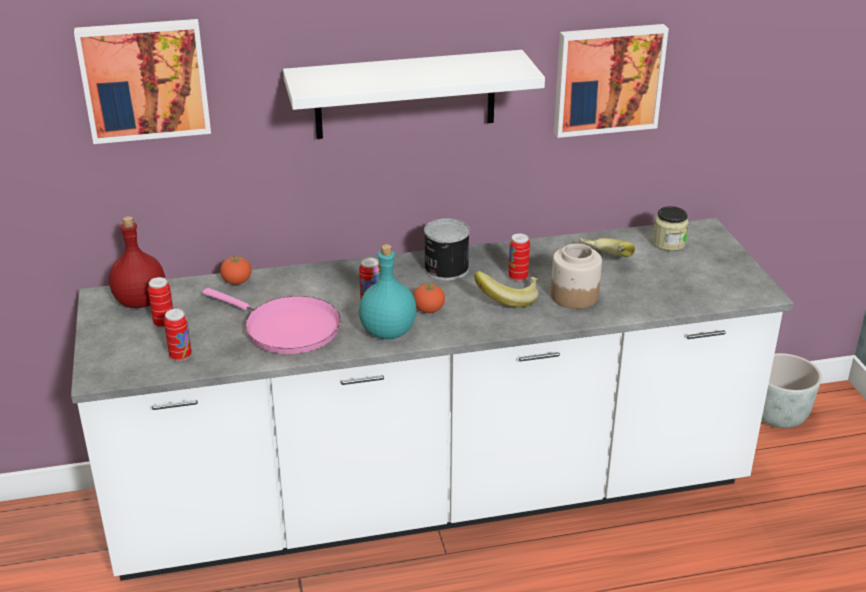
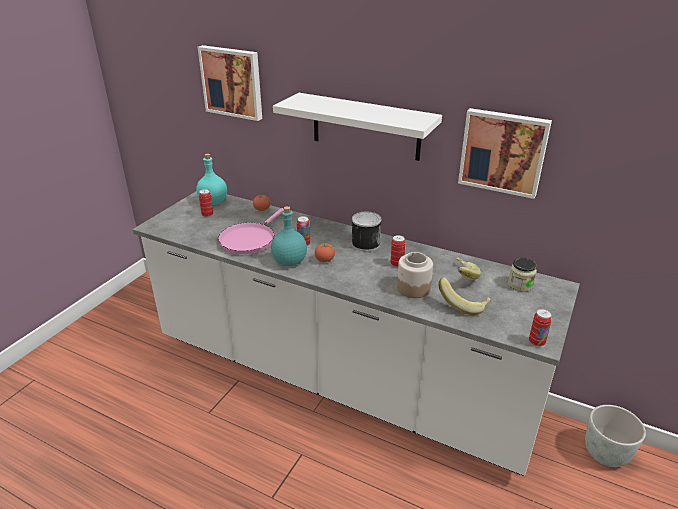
camera: 40 degrees right, 0 degrees up
red bottle [109,216,165,308] -> turquoise bottle [196,154,227,205]
can [164,309,192,361] -> can moved to [529,309,552,347]
pink frying pan [203,288,341,354] -> pink frying pan turned 45 degrees clockwise [218,208,284,254]
banana [474,271,539,307] -> banana moved to [439,277,492,315]

